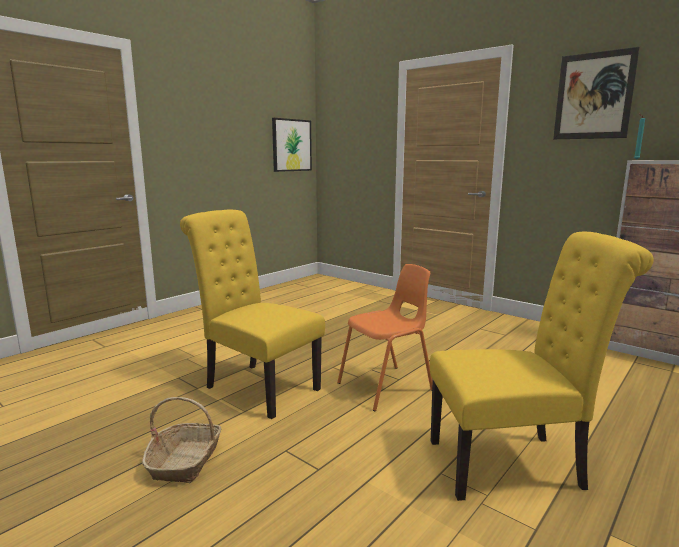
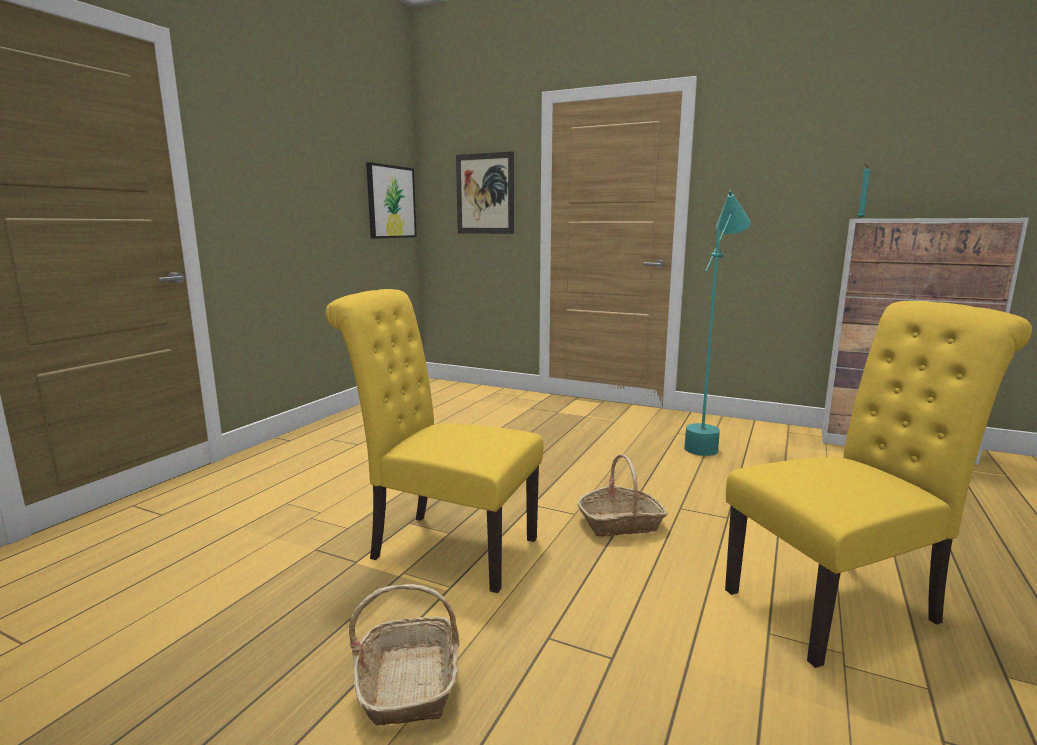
camera: 15 degrees left, 0 degrees up
orange chair [337,264,432,411] -> basket [578,454,668,537]
picture [553,47,640,139] -> picture moved to [456,151,514,234]
none -> turquoise floor lamp [684,190,751,456]

